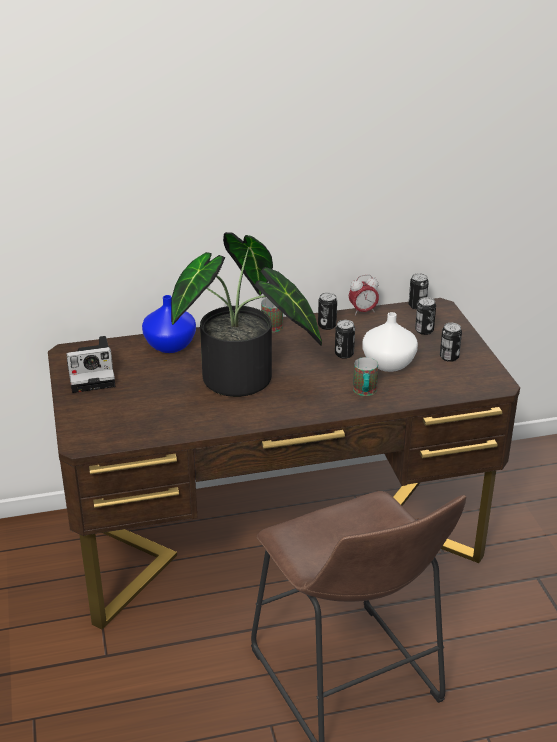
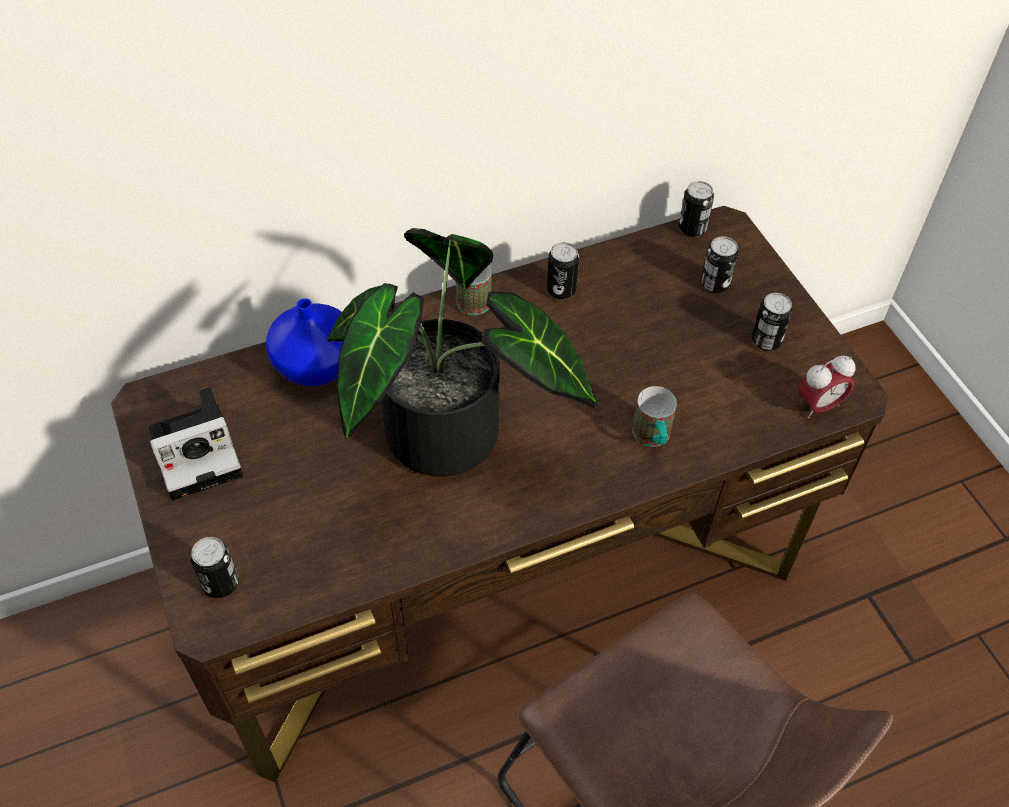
camera: 10 degrees left, 20 degrees up
can [335,320,355,359] -> can moved to [190,537,239,598]
alarm clock [349,274,379,316] -> alarm clock moved to [798,355,855,418]
white vase [362,312,418,372] -> none

